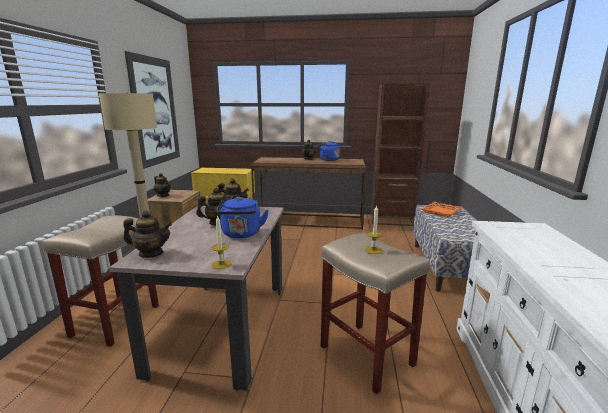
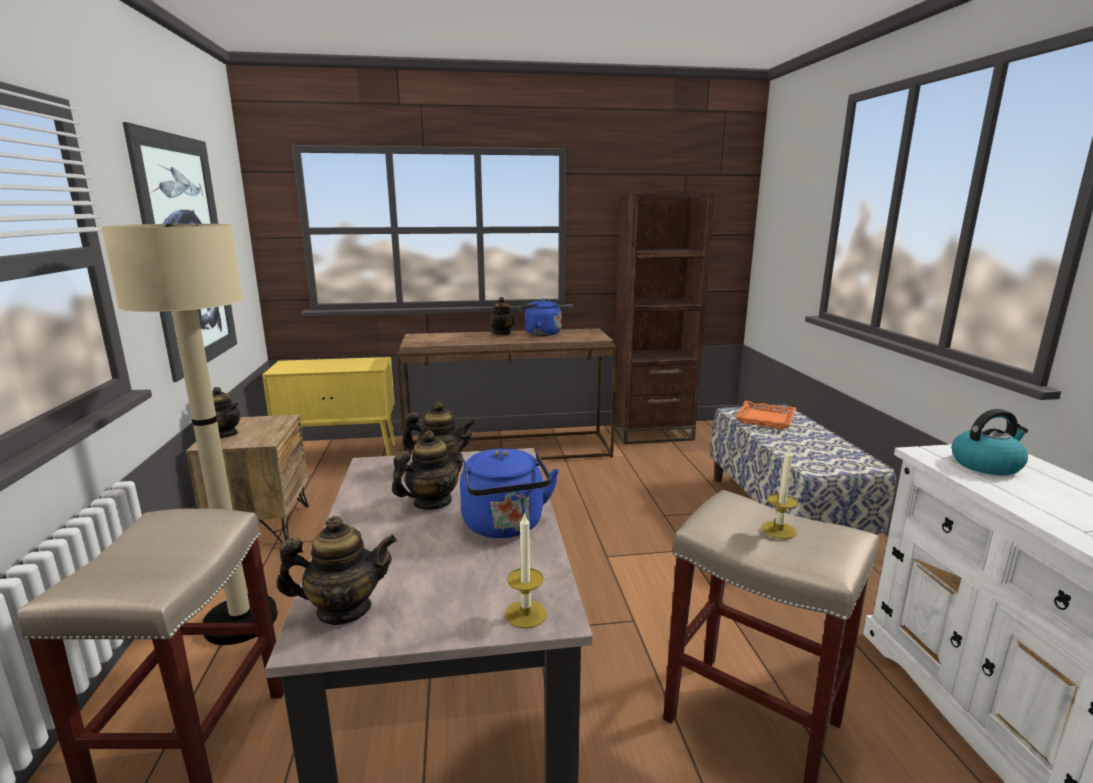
camera: 15 degrees left, 0 degrees up
none -> kettle [952,409,1028,475]

